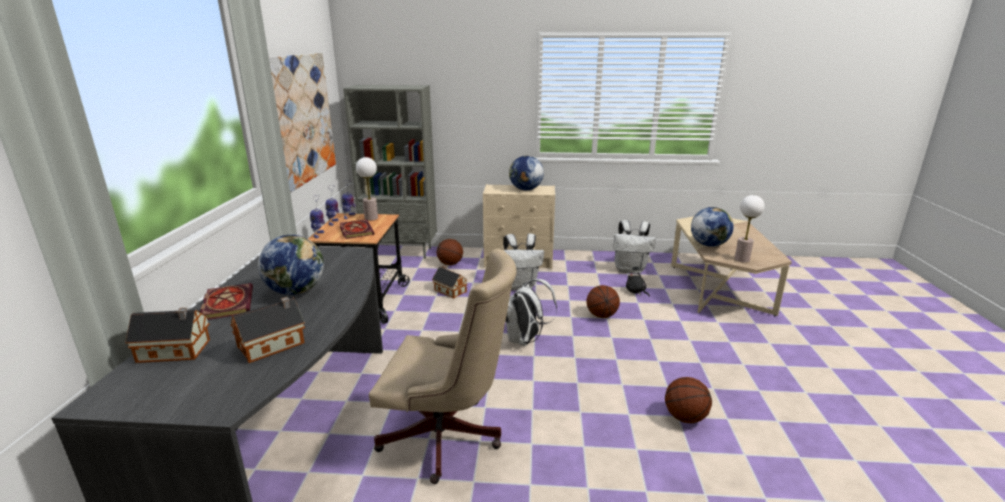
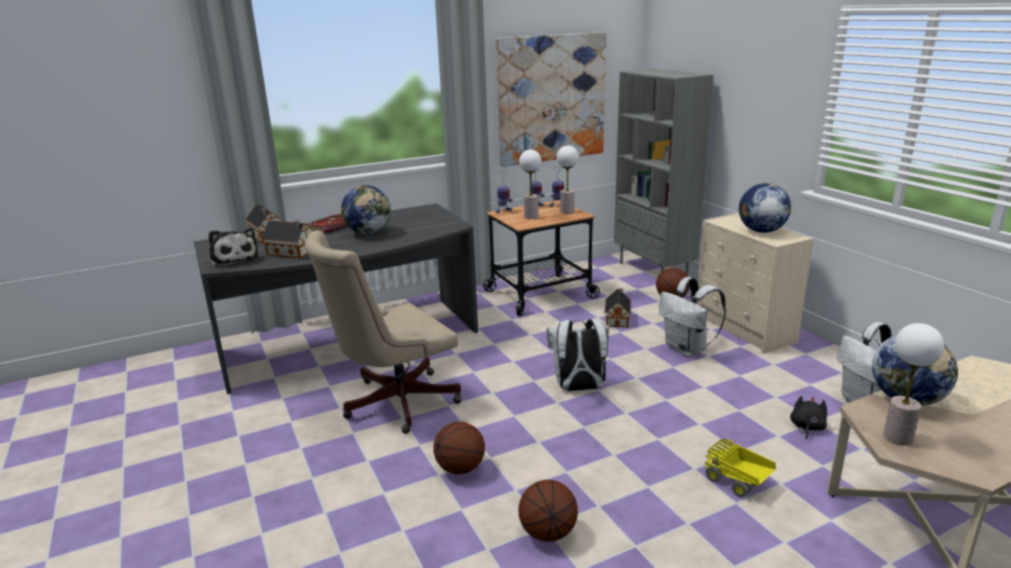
camera: 60 degrees right, 0 degrees up
book [340,219,375,239] -> table lamp [519,149,542,219]
beige office chair [369,249,517,484] -> beige office chair turned 75 degrees clockwise [305,230,462,434]
basketball [586,285,620,318] -> basketball moved to [433,422,485,475]
none -> plush toy [209,228,259,267]
none -> toy truck [703,439,776,498]

